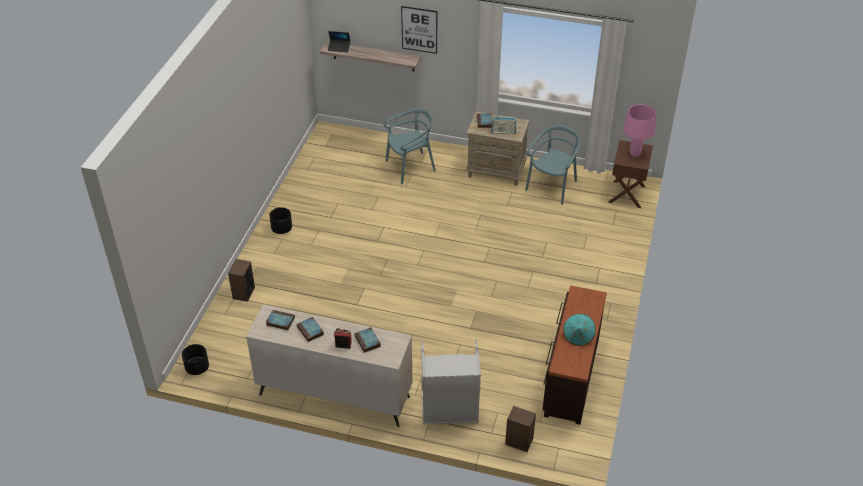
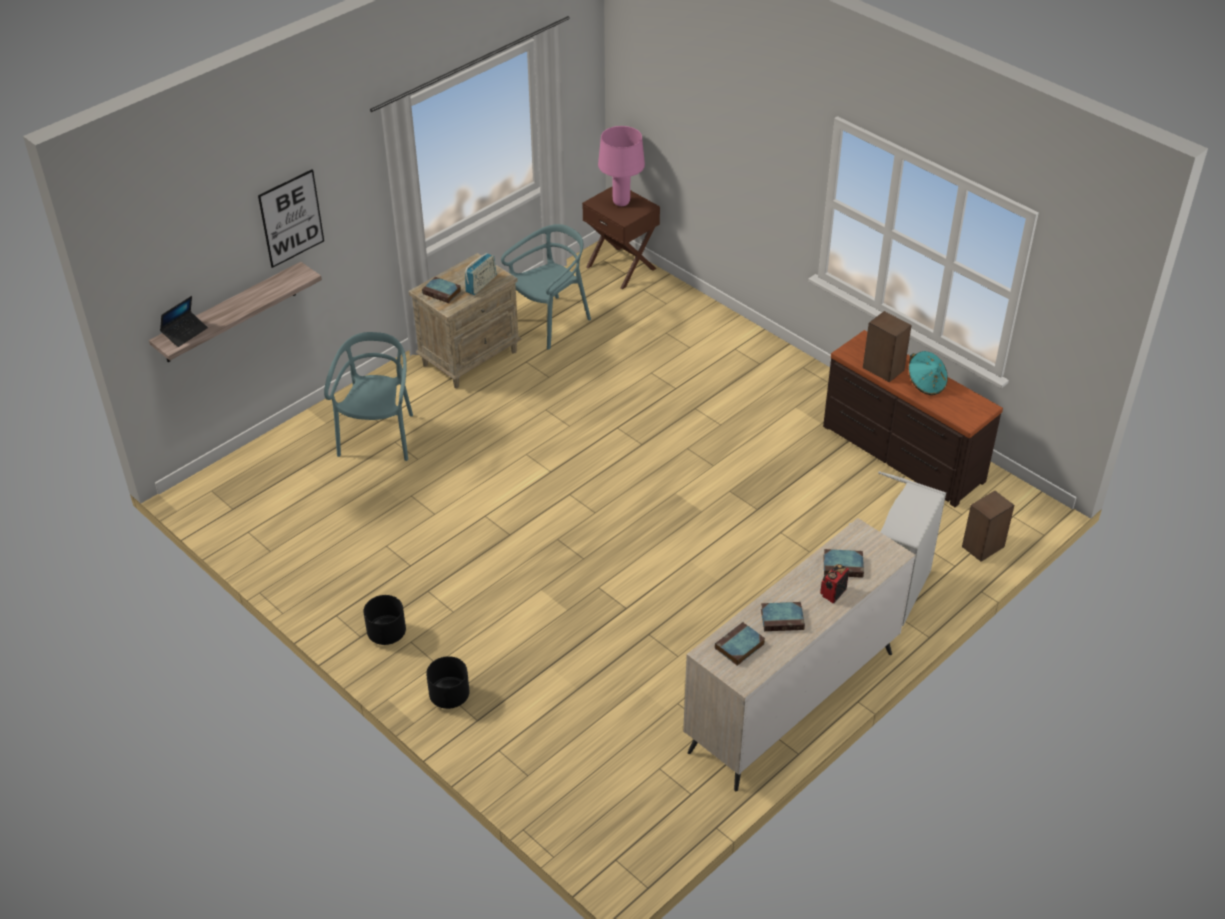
camera: 60 degrees left, 0 degrees up
black planter [182,344,209,375] -> black planter moved to [426,656,470,709]
speaker [228,259,255,302] -> speaker moved to [863,311,912,382]
turquoise chair [525,125,580,205] -> turquoise chair turned 75 degrees clockwise [501,224,591,349]

